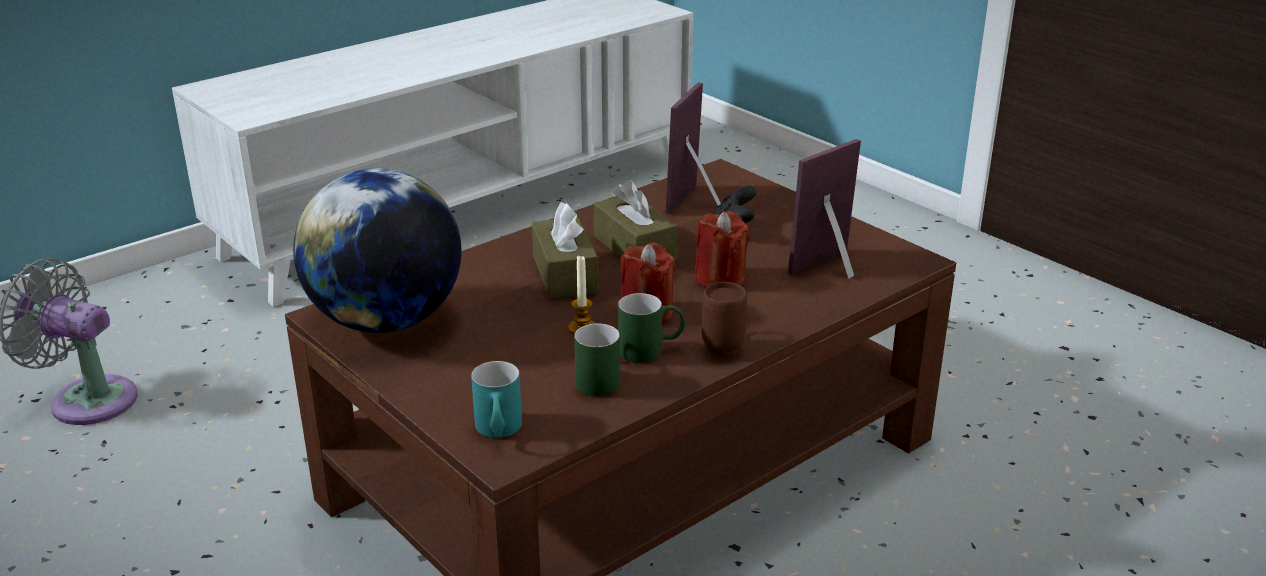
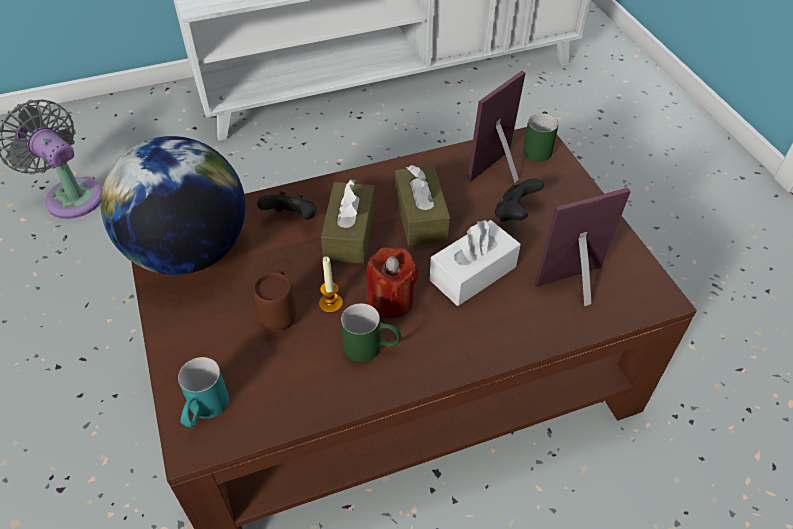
camera: 20 degrees right, 20 degrees up
green mug [574,322,620,396] -> green mug moved to [523,111,559,162]
red candle [695,211,750,287] -> white tissue box [429,220,521,306]
brown mug [702,282,747,357] -> brown mug moved to [253,270,296,331]
none -> black game controller [257,191,316,220]

